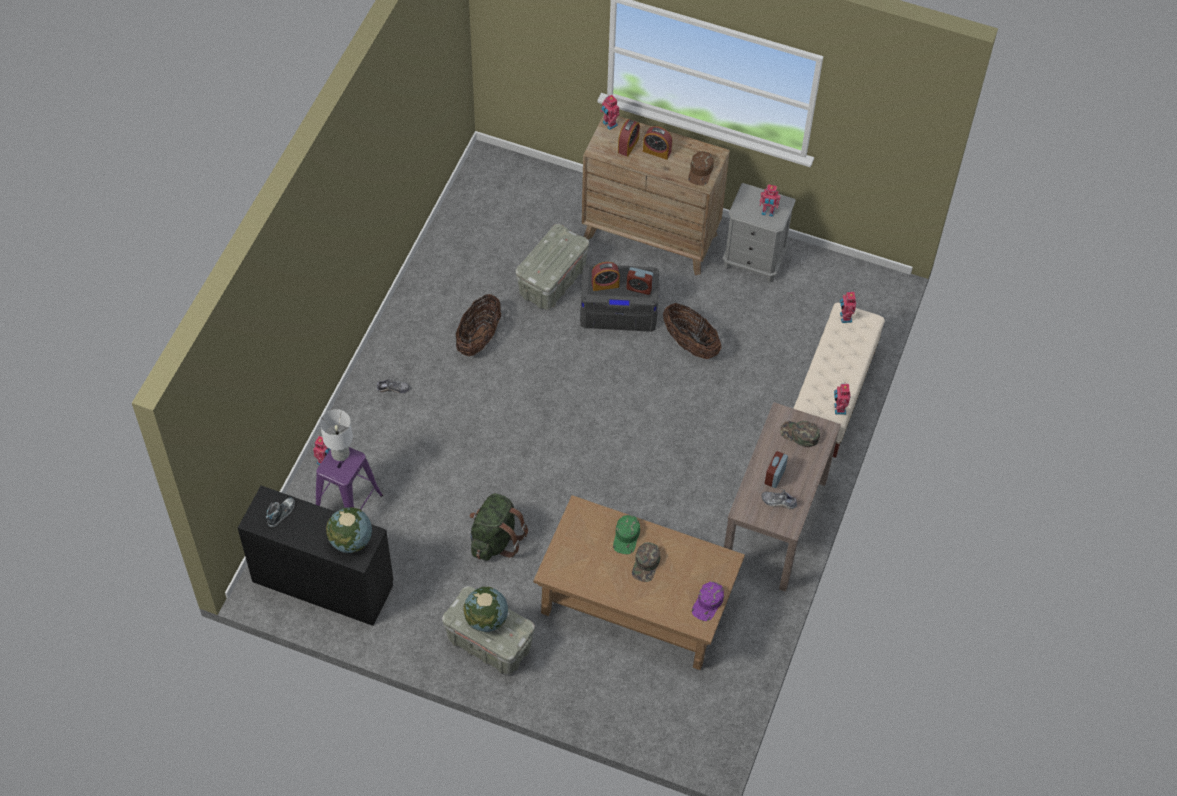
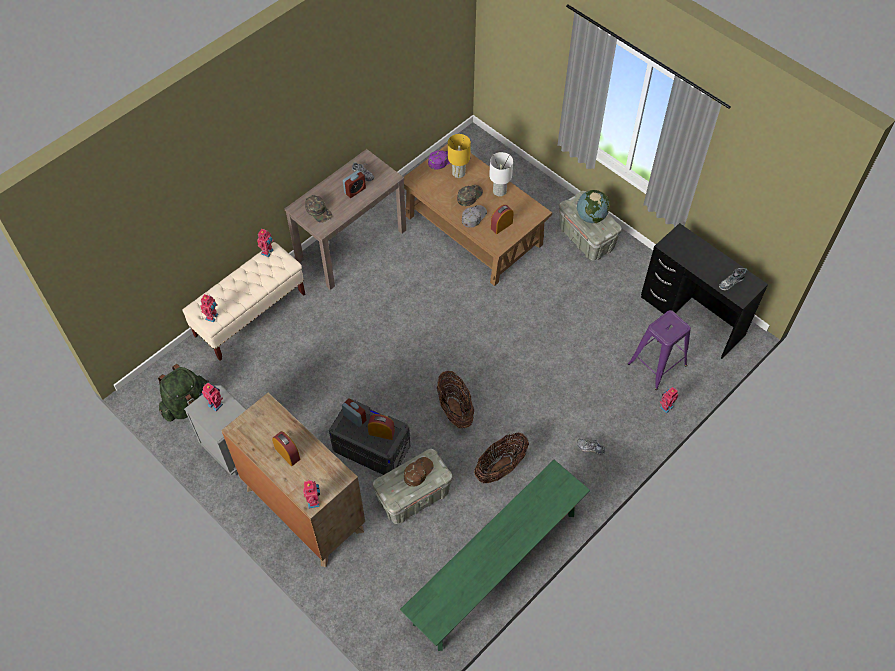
camera: 155 degrees left, 0 degrees up
white table lamp [320,409,353,461] -> white table lamp moved to [489,152,513,196]
globe [326,507,372,553] -> none
green backpack [470,493,528,561] -> green backpack moved to [158,364,209,422]
green cap [613,515,640,554] -> grey cap [462,205,487,228]
alarm clock [618,119,640,157] -> alarm clock moved to [491,205,514,234]
basket [663,303,722,359] -> basket moved to [437,371,474,429]
brown cap [688,151,714,185] -> brown cap moved to [404,457,434,487]
none -> green bench [400,460,590,651]
none -> yellow table lamp [448,134,471,178]

